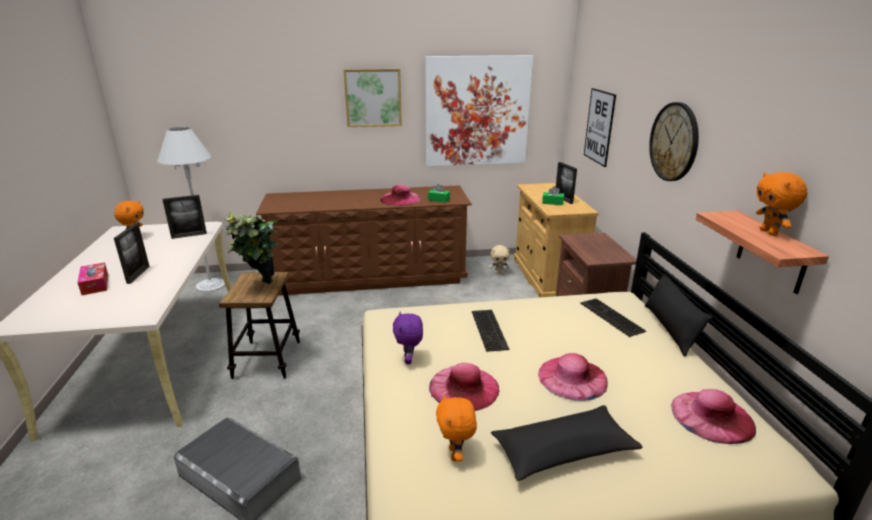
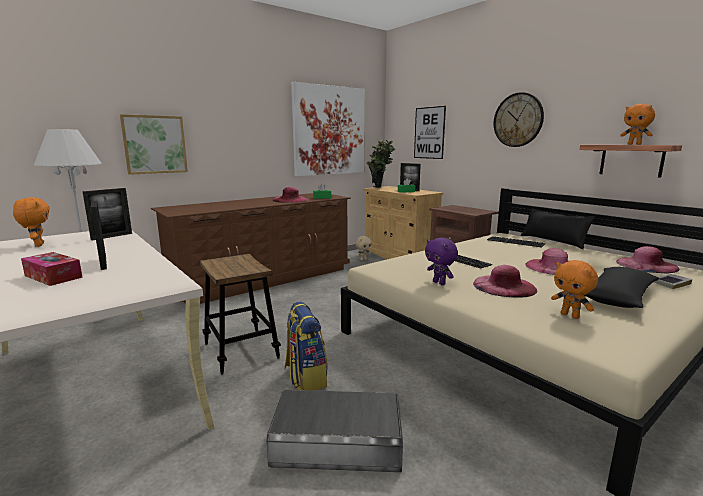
camera: 30 degrees left, 10 degrees down
potted plant [222,211,278,284] -> potted plant moved to [366,139,395,188]
picture [344,69,402,127] -> picture moved to [120,114,188,175]
none -> backpack [285,302,328,391]
none -> book [654,274,693,289]

